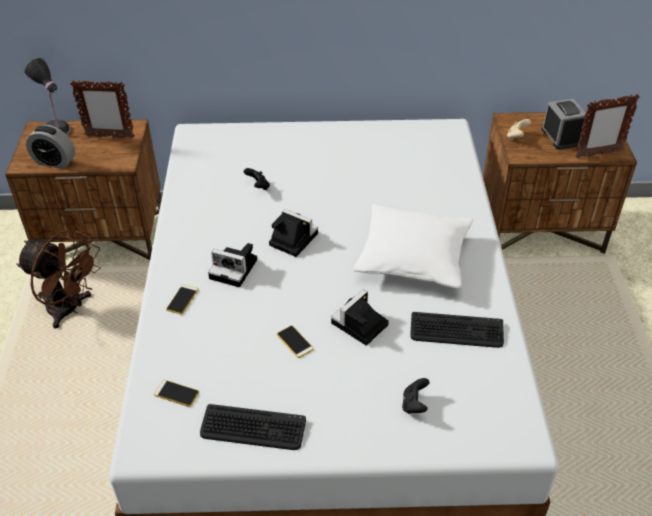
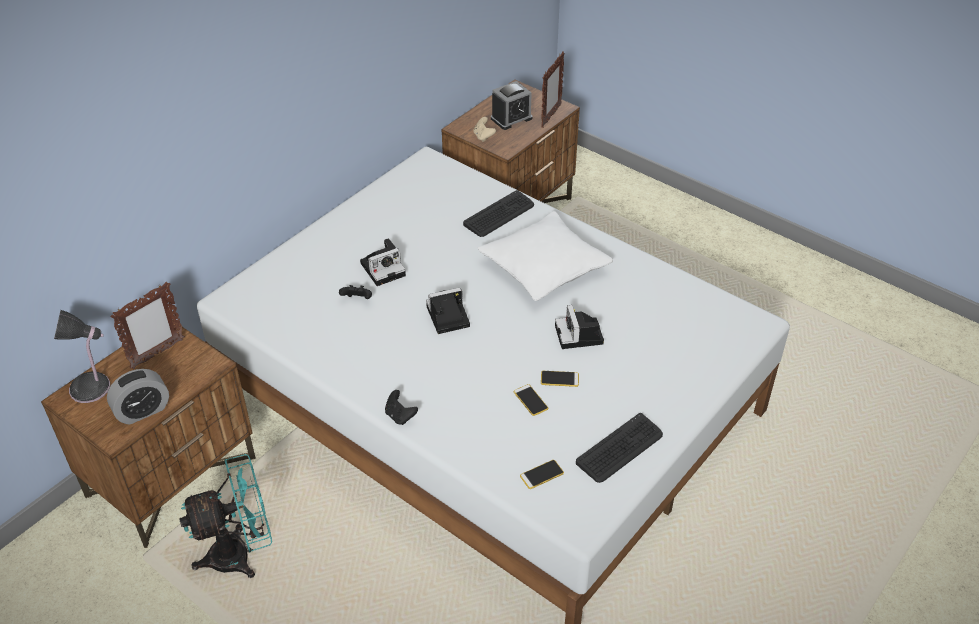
camera: 50 degrees left, 0 degrees up
brown fan [16,230,101,329] -> turquoise fan [179,454,272,578]
phone [166,284,198,315] -> phone moved to [514,384,548,416]
camera [208,243,257,287] -> camera moved to [360,238,406,286]
black game controller [402,378,430,414] -> black game controller moved to [385,390,418,425]
keyboard [410,312,504,348] -> keyboard moved to [463,190,534,237]
alarm clock [542,99,585,150] -> alarm clock turned 120 degrees clockwise [491,81,532,130]

